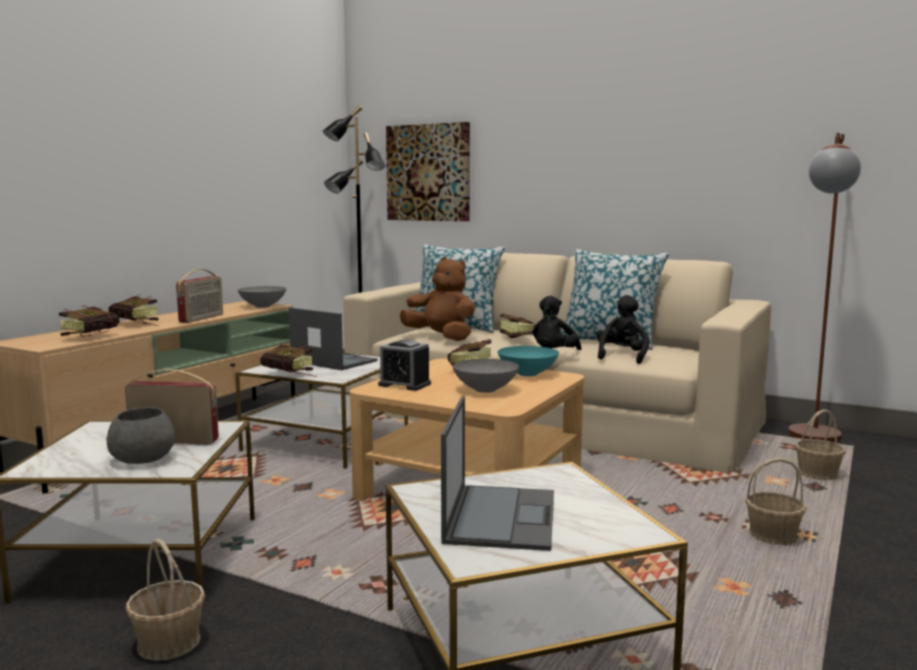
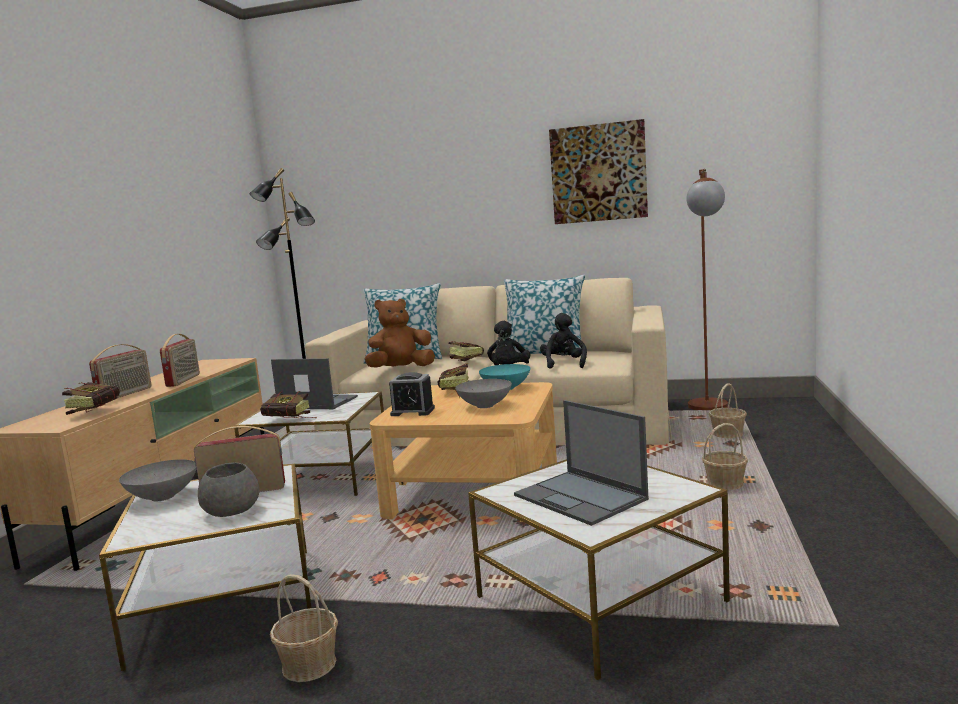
camera: 15 degrees left, 0 degrees up
book [108,295,159,326] -> radio [89,344,151,398]
grey bowl [238,286,286,308] -> grey bowl moved to [119,459,197,502]
picture [386,122,470,221] -> picture moved to [549,119,648,224]
brown plush toy [400,257,475,341] -> brown plush toy turned 45 degrees counterclockwise [364,299,435,367]
laptop [441,396,554,551] -> laptop turned 150 degrees clockwise [514,400,649,526]

